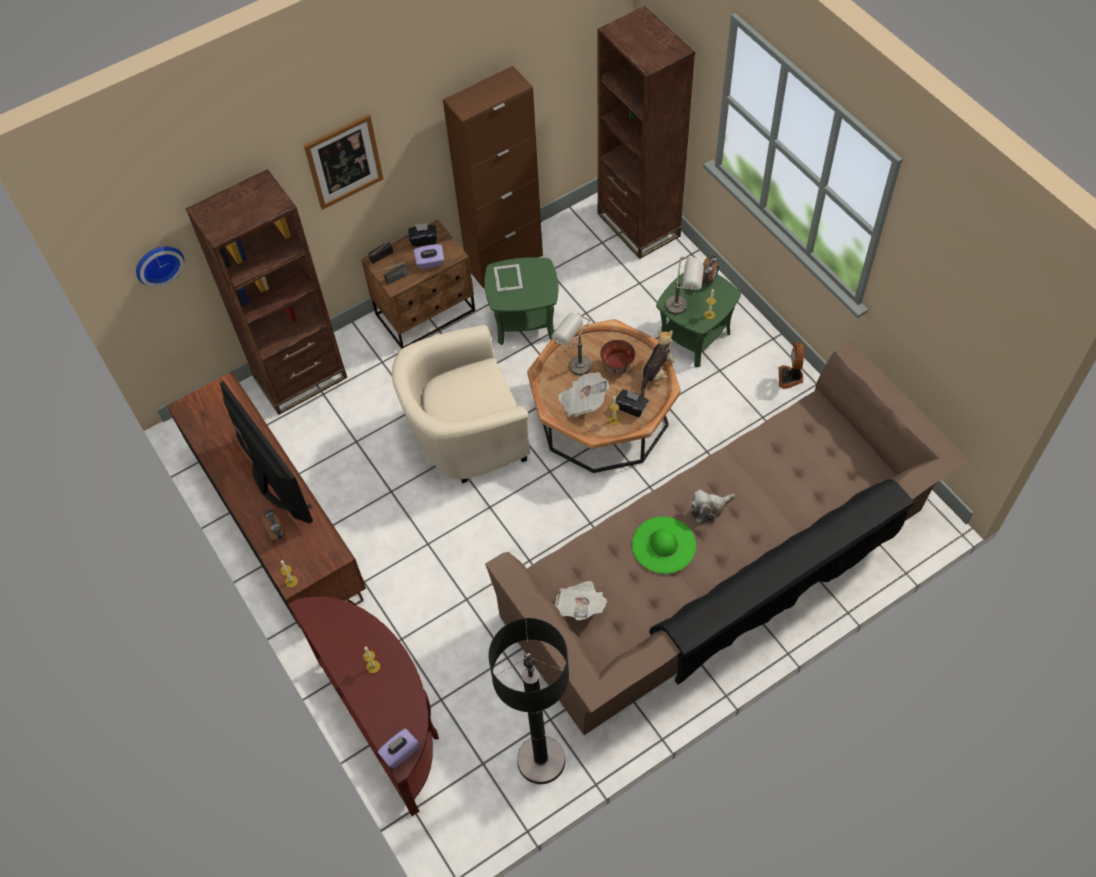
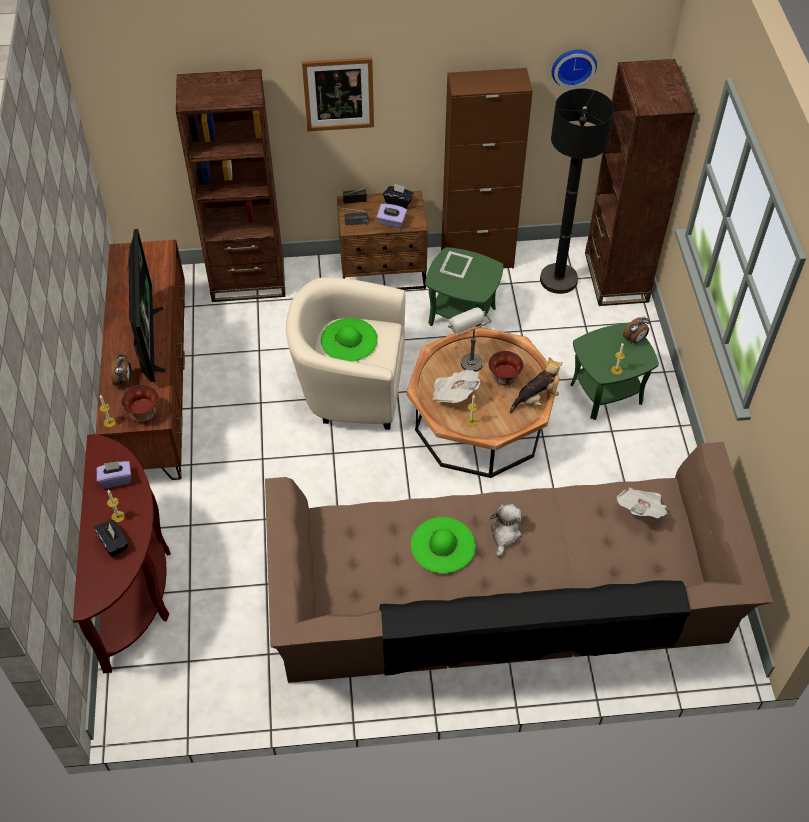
camera: 25 degrees right, 5 degrees down
wall clock [136,246,184,287] -> wall clock moved to [552,49,597,89]
purple tissue box [378,729,419,769] -> purple tissue box moved to [97,461,131,489]
black floor lamp [488,618,569,784] -> black floor lamp moved to [540,88,614,294]
newspaper [555,581,608,620] -> newspaper moved to [616,488,668,518]
black tissue box [616,390,649,417] -> black tissue box moved to [94,520,128,557]
grey table lamp [665,257,704,314] -> none
plush toy [690,490,735,524] -> plush toy turned 105 degrees clockwise [490,504,522,557]
fan [779,342,804,389] -> none
none -> bowl [121,385,158,422]
none -> green hat [321,318,378,362]

